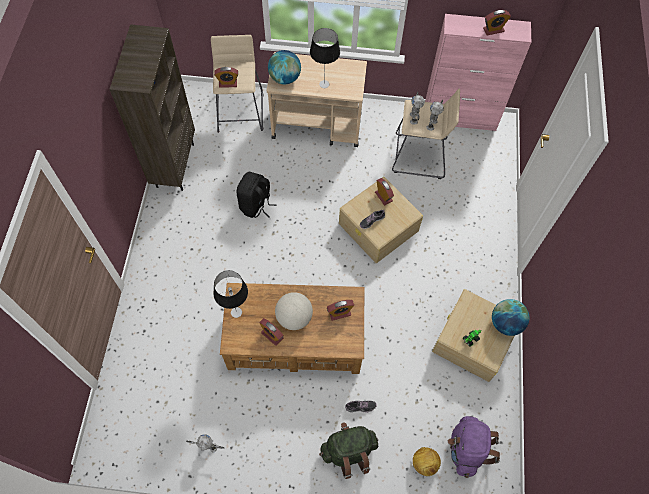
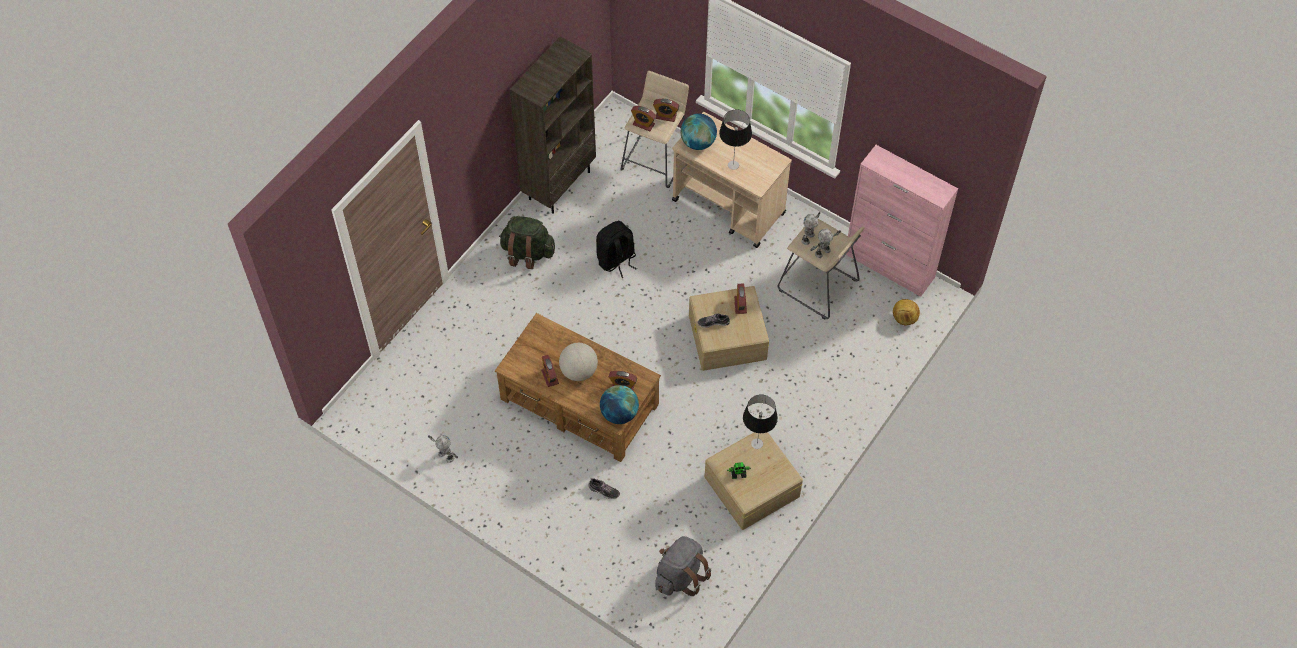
camera: 30 degrees right, 5 degrees down
table lamp [213,270,248,318] -> table lamp moved to [743,394,778,449]
green backpack [319,423,378,479] -> green backpack moved to [499,216,555,269]
football [413,447,441,476] -> football moved to [893,299,920,326]
purple backpack [448,416,500,478] -> grey backpack [655,536,711,596]
alarm clock [483,10,511,35] -> alarm clock moved to [653,99,679,122]
globe [492,299,529,336] -> globe moved to [600,385,639,424]

